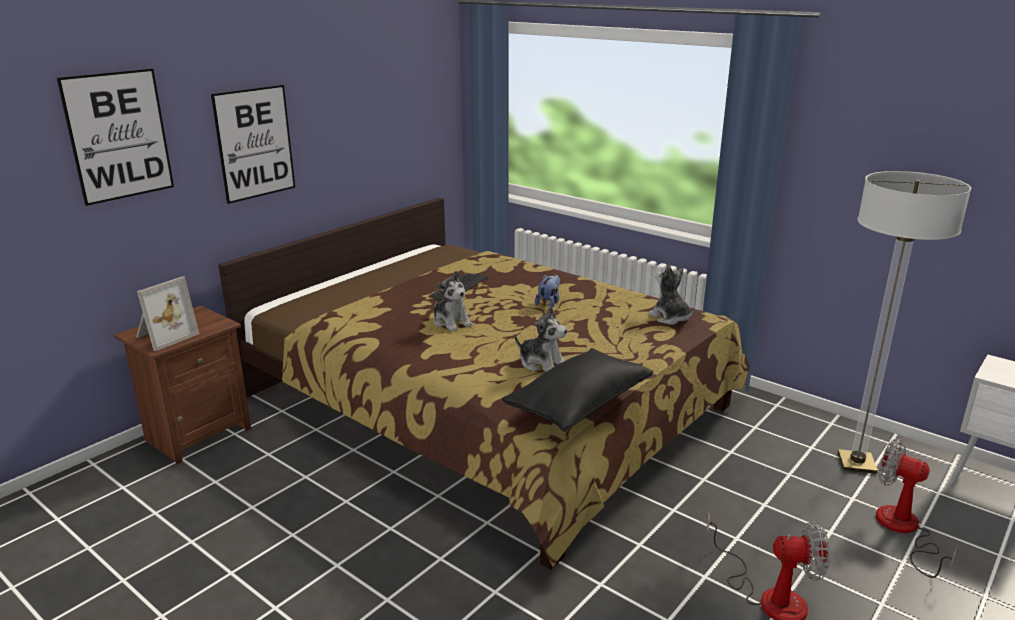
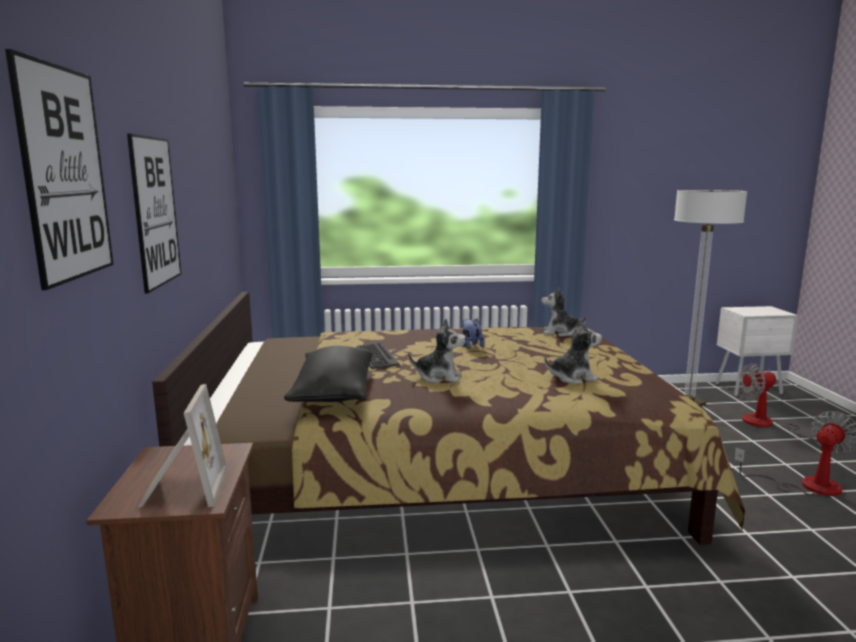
camera: 45 degrees left, 10 degrees down
black pillow [502,348,653,432] -> black pillow moved to [284,346,372,402]

